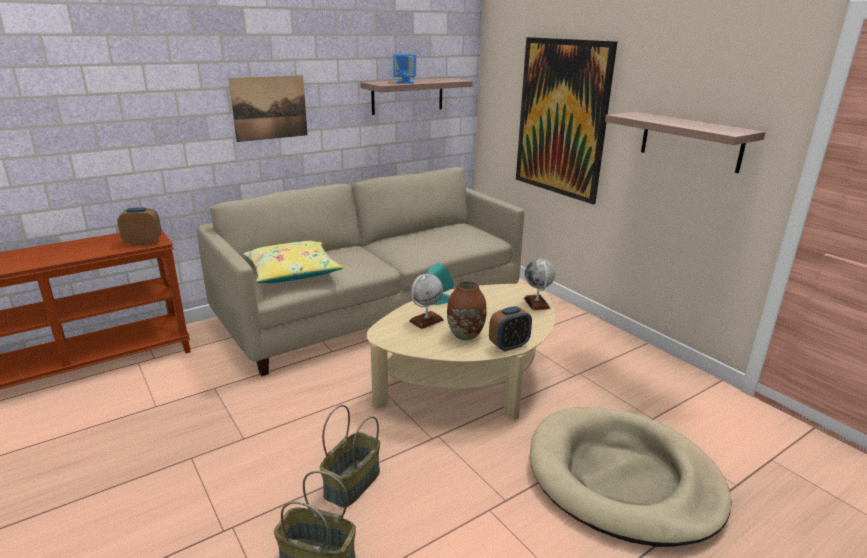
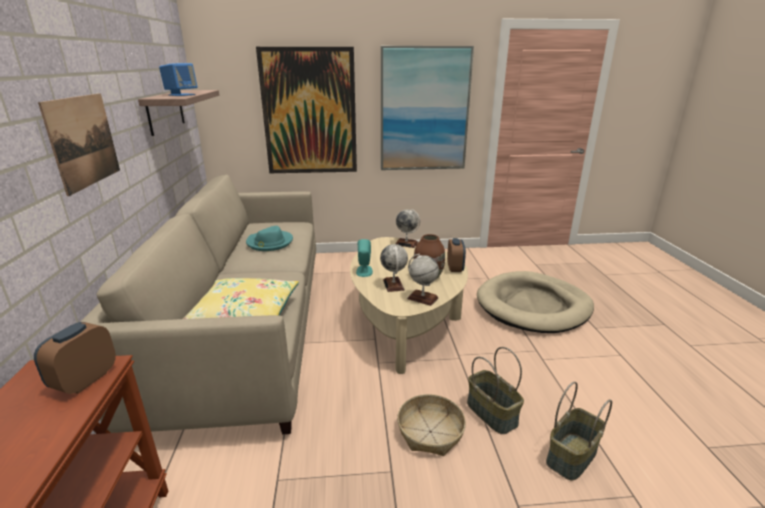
camera: 60 degrees left, 0 degrees up
shelf [605,112,766,173] -> picture [381,46,474,170]
none -> turquoise hat [246,226,293,251]
none -> basket [397,394,466,456]
none -> globe [407,254,439,306]

